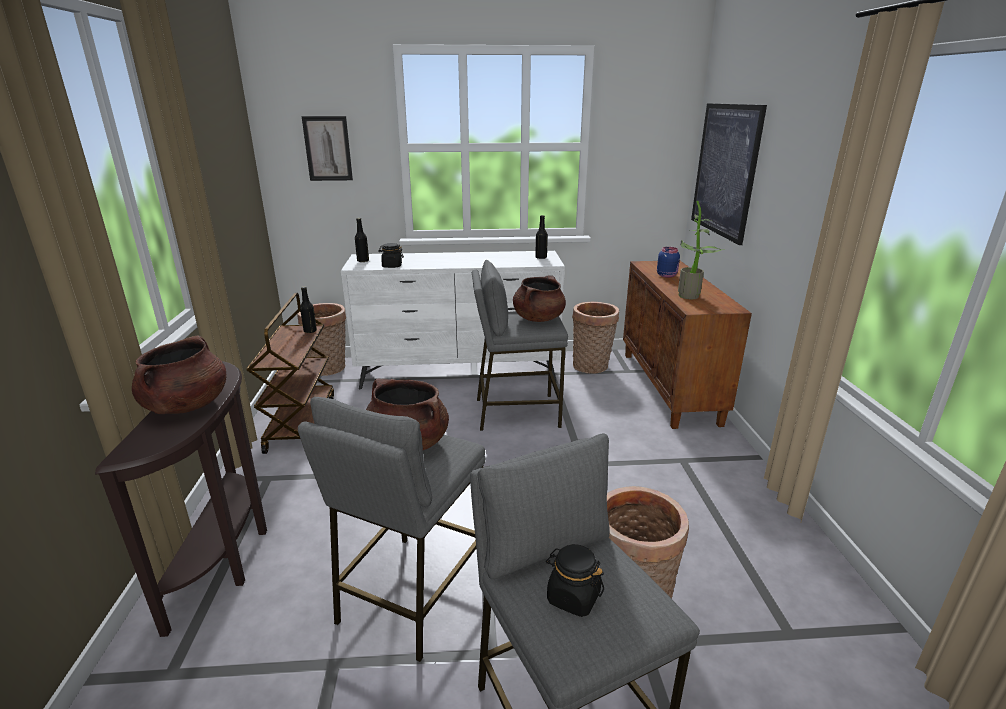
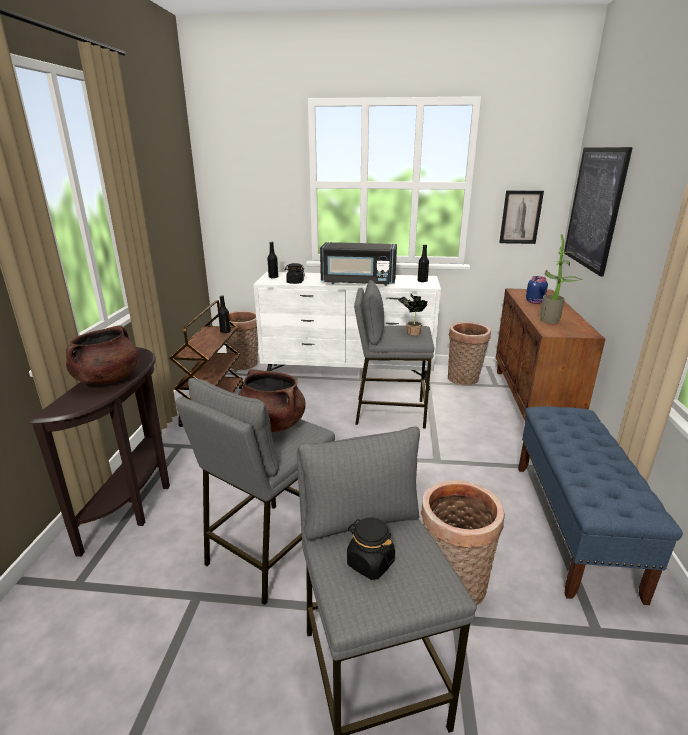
camera: 10 degrees right, 0 degrees up
picture [302,116,353,181] -> picture moved to [499,190,544,244]
brown cooking pot [513,275,566,322] -> potted plant [397,294,428,335]
none -> black microwave [320,242,397,286]
none -> blue bench [518,406,683,605]

